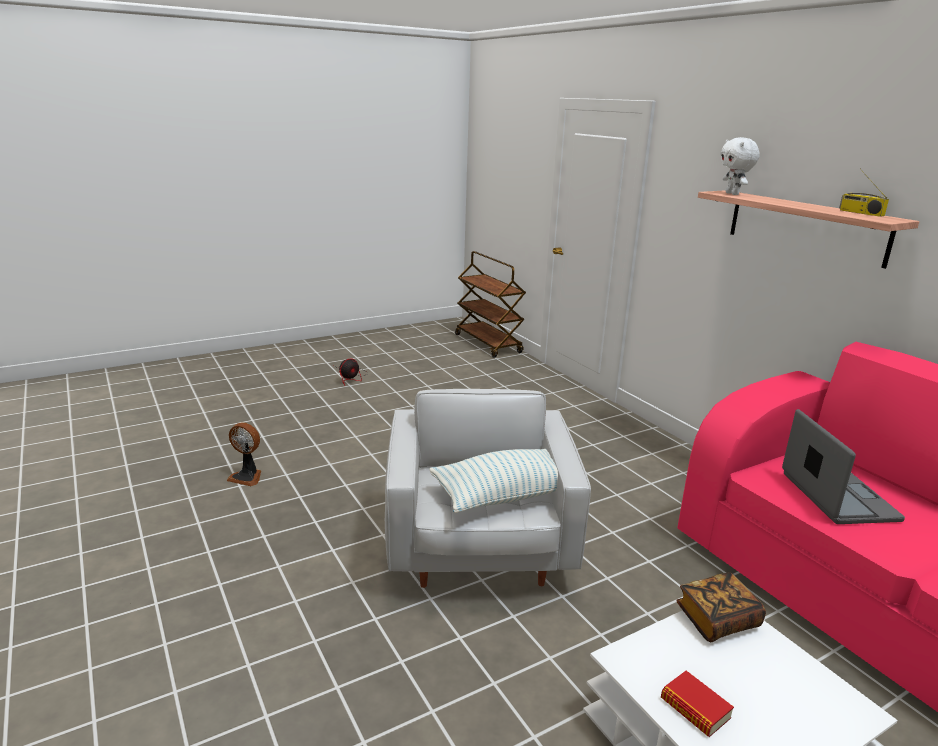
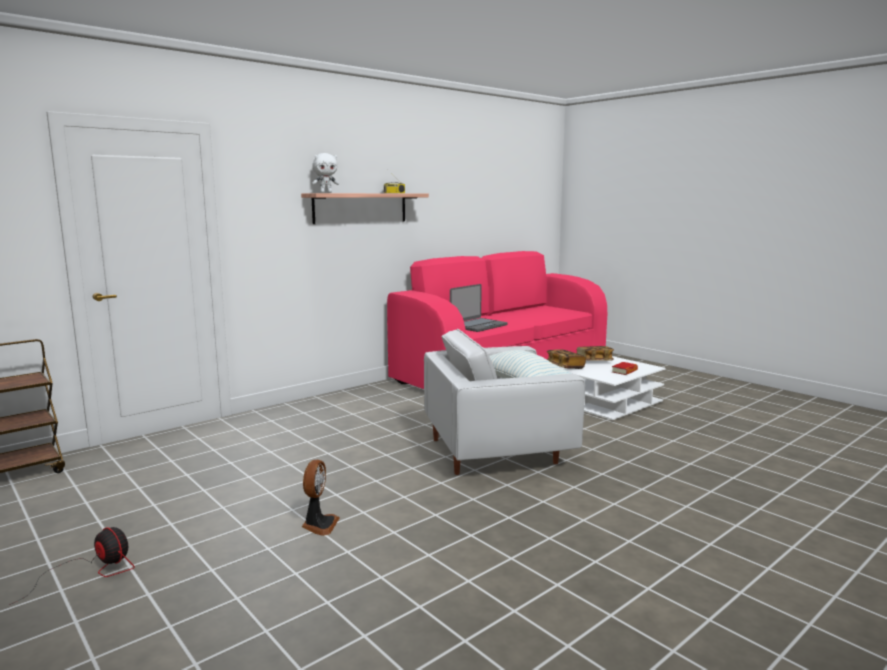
camera: 100 degrees left, 10 degrees down
fan [227,422,261,486] -> fan moved to [301,460,340,536]
laptop [782,409,905,524] -> laptop turned 150 degrees clockwise [450,284,508,332]
none -> book [577,346,614,361]

